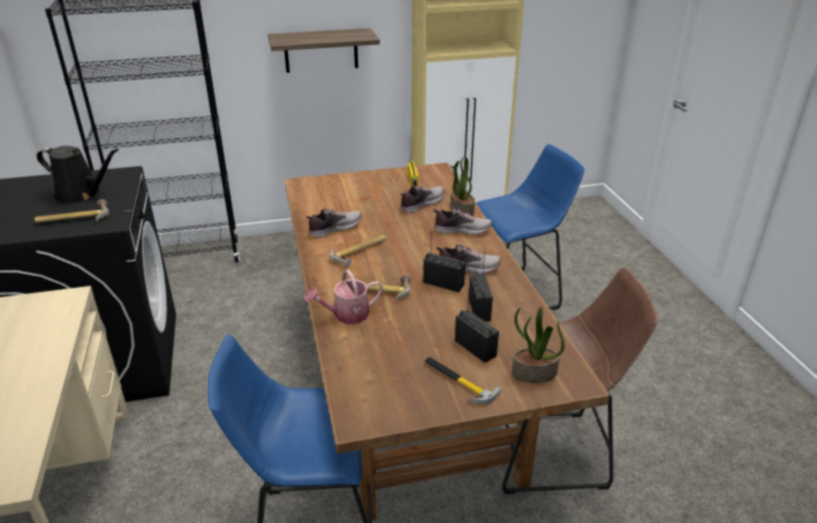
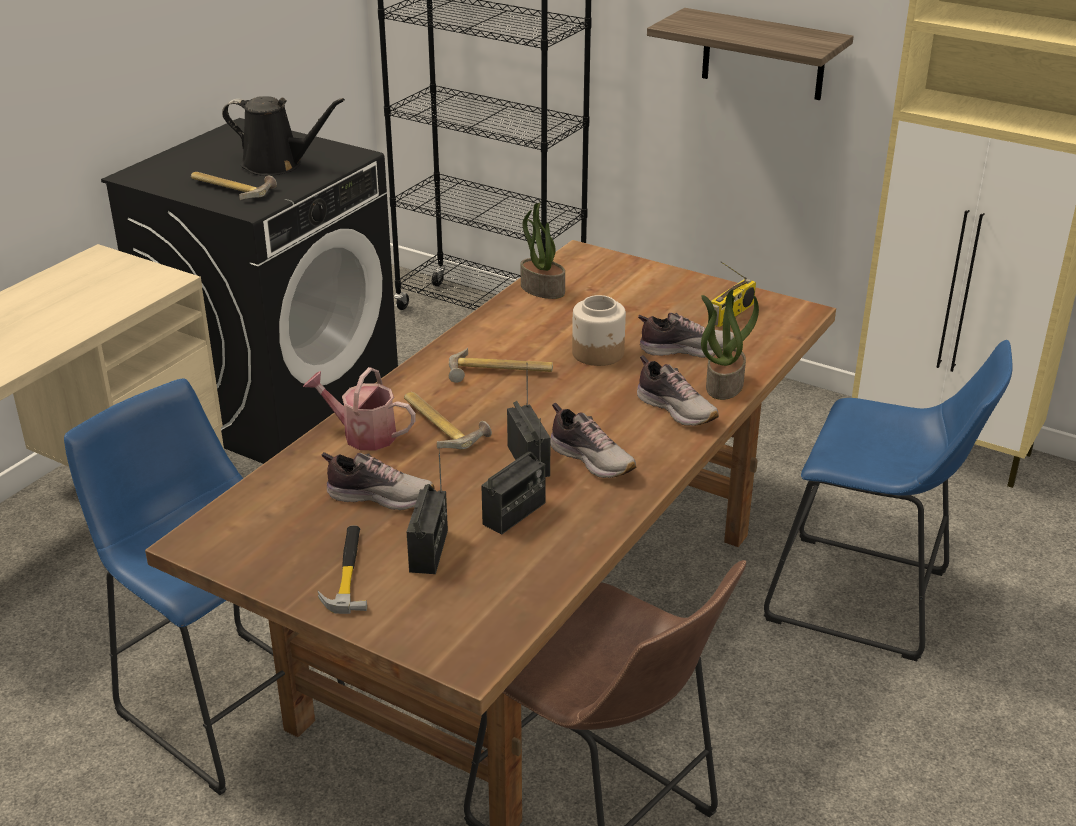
camera: 45 degrees right, 0 degrees up
black watering can [37,146,119,204] -> black watering can turned 45 degrees counterclockwise [222,96,345,176]
shoe [306,209,362,238] -> shoe moved to [322,452,434,510]
potted plant [512,307,565,383] -> potted plant moved to [521,202,565,299]
none -> jar [572,295,626,366]

